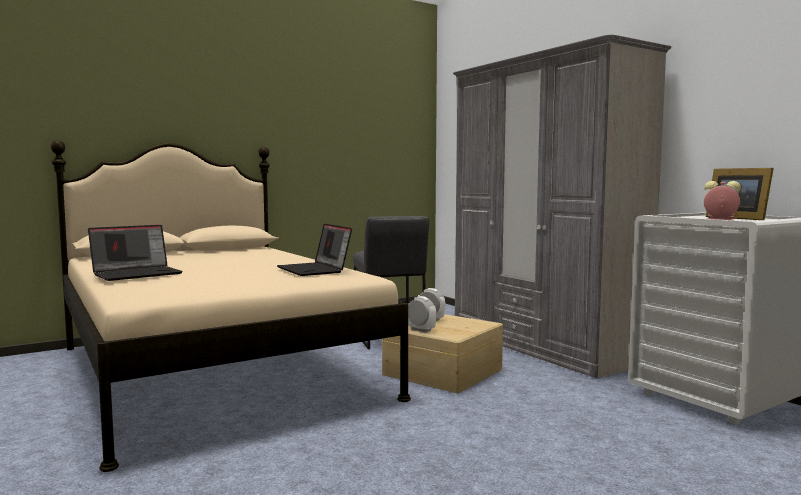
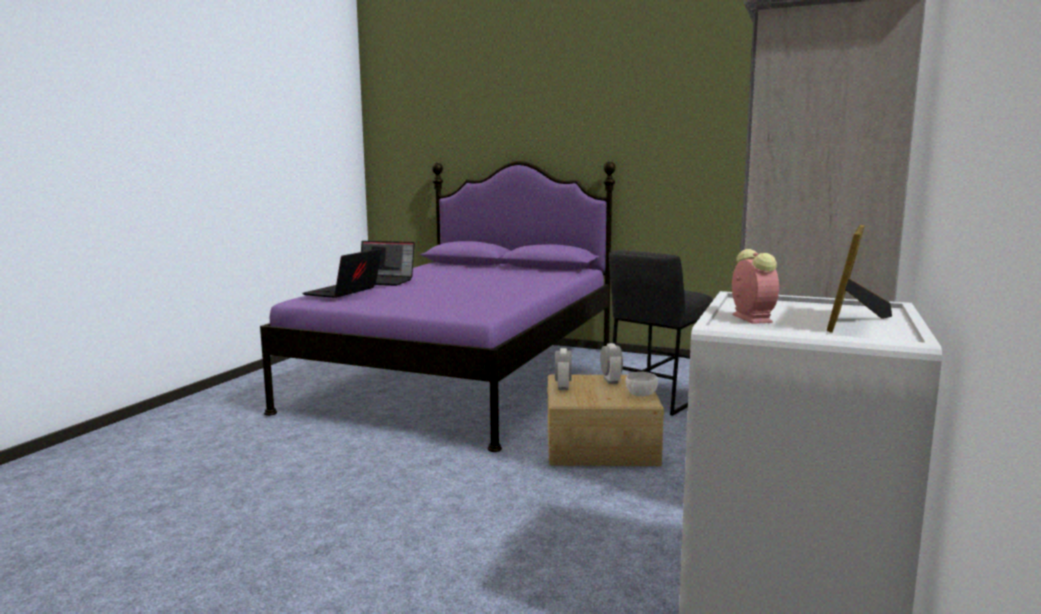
camera: 55 degrees right, 5 degrees up
beige bed [51,140,411,472] -> purple bed [260,161,615,452]
laptop [277,224,352,276] -> laptop moved to [302,249,382,298]
none -> white bowl [626,372,658,396]

